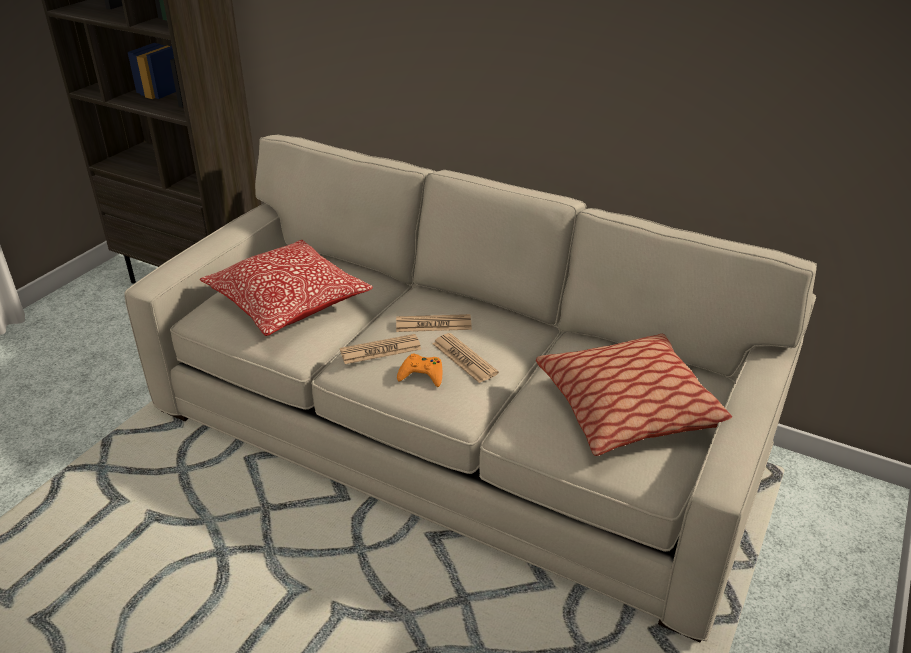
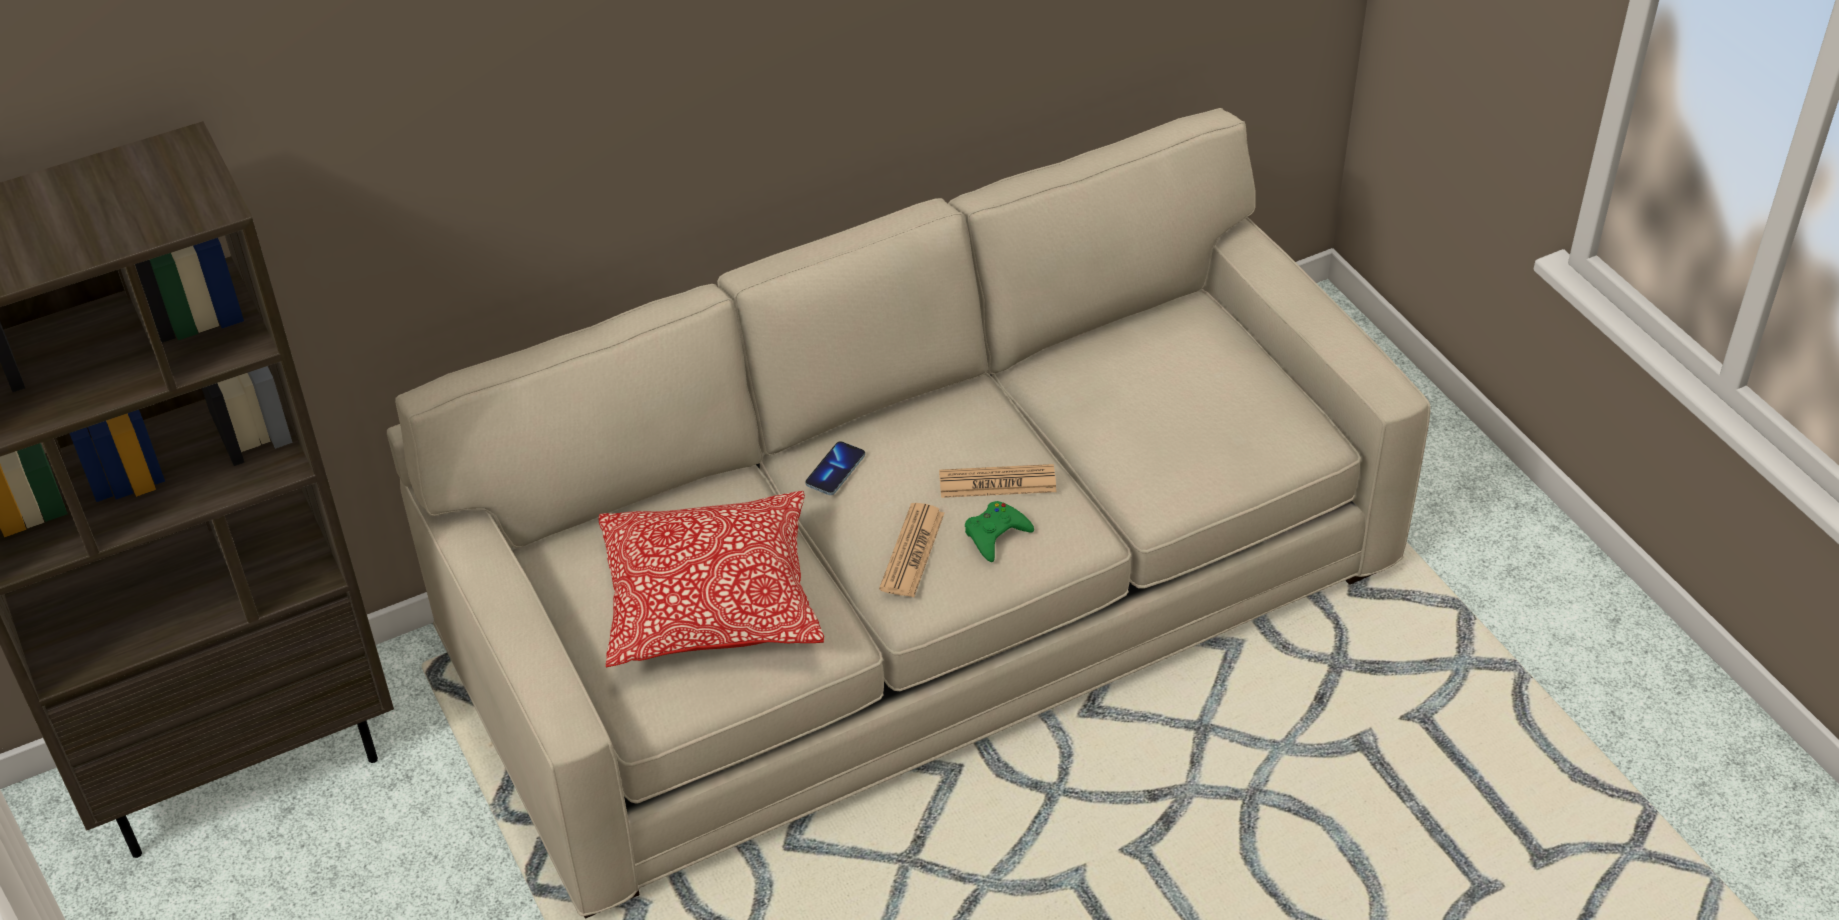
camera: 55 degrees left, 10 degrees up
newspaper [396,314,472,332] -> none
orange game controller [397,354,442,387] -> green game controller [965,501,1034,562]
pillow [536,334,732,456] -> none
none -> phone [805,441,865,495]

